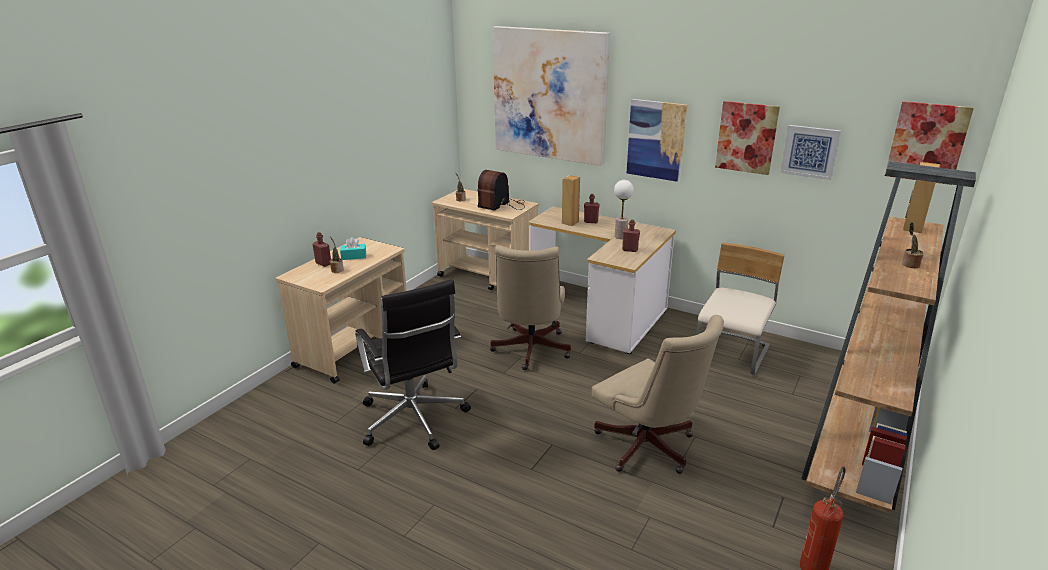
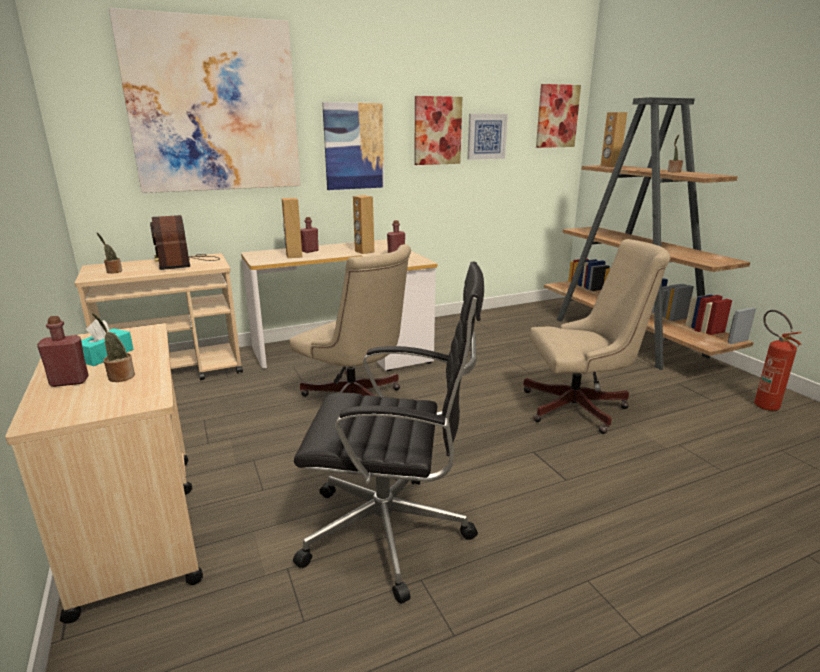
camera: 55 degrees left, 5 degrees down
table lamp [614,180,634,239] -> brown speaker [353,195,374,254]
beige chair [696,243,785,375] -> none

